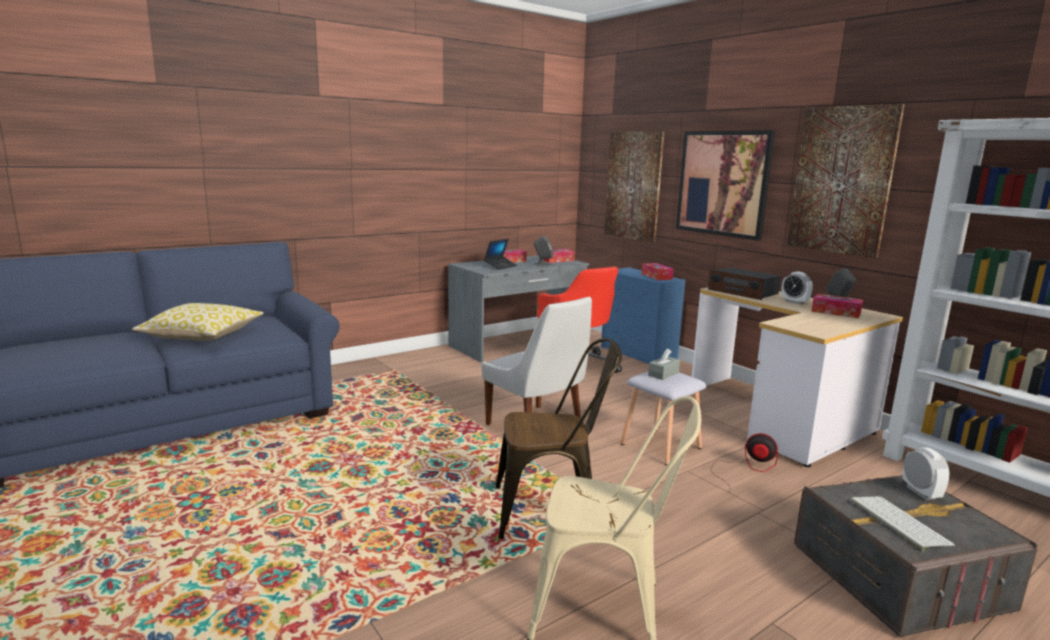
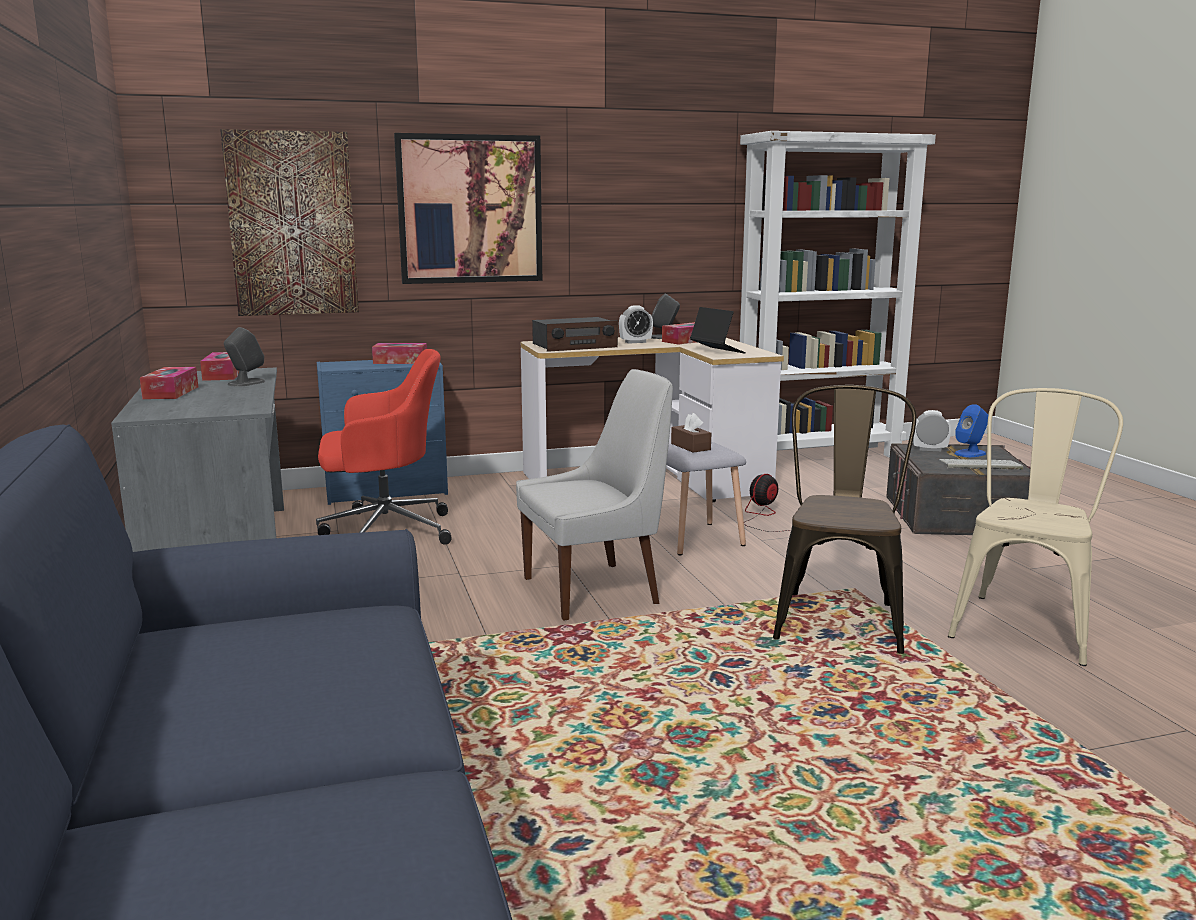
camera: 70 degrees left, 0 degrees up
pillow [132,303,264,341] -> none
laptop [484,239,517,270] -> laptop moved to [690,307,746,353]
grey tissue box [648,349,680,380] -> brown tissue box [671,413,711,453]
picture [787,104,905,258] -> none
none -> blue speaker [954,404,988,457]

